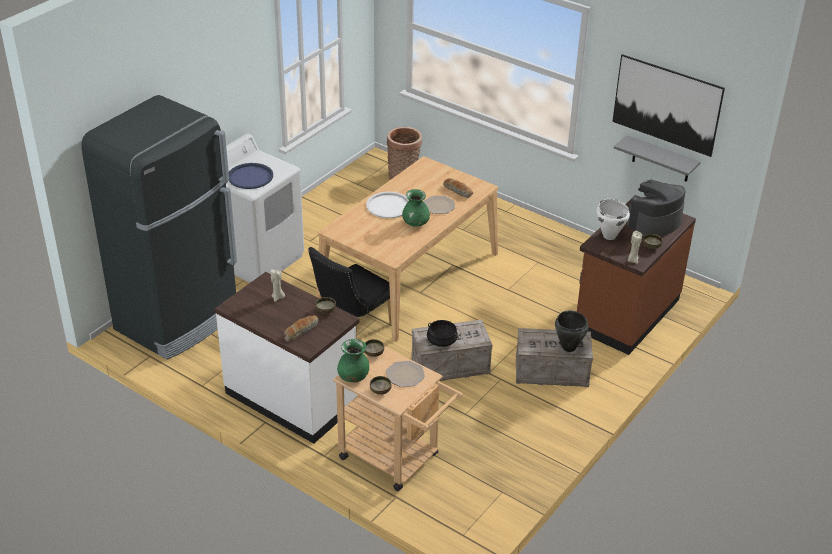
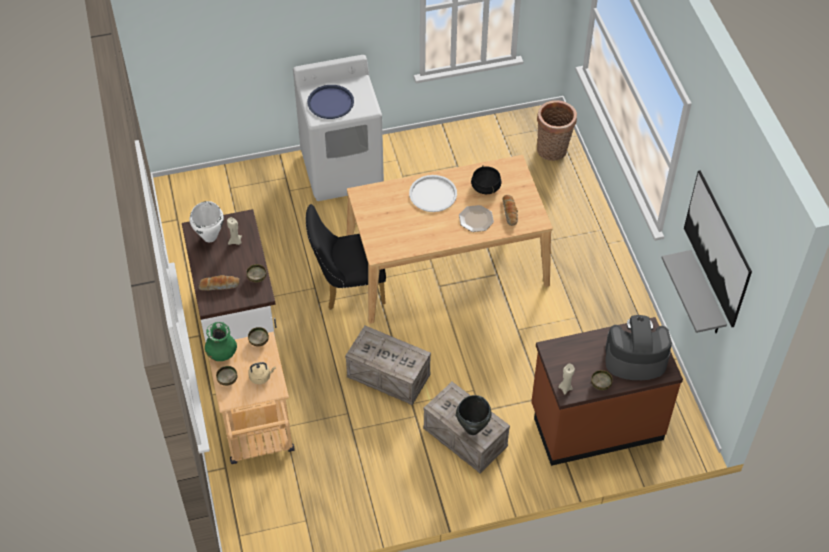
camera: 40 degrees right, 15 degrees up
black fridge [81,95,237,360] -> none
plate [386,361,425,387] -> beige kettle [248,362,276,384]
green vase [402,189,430,227] -> none
black cooking pot [427,320,459,347] -> black cooking pot moved to [471,165,502,194]
white cooking pot [596,199,630,240] -> white cooking pot moved to [190,201,224,242]

